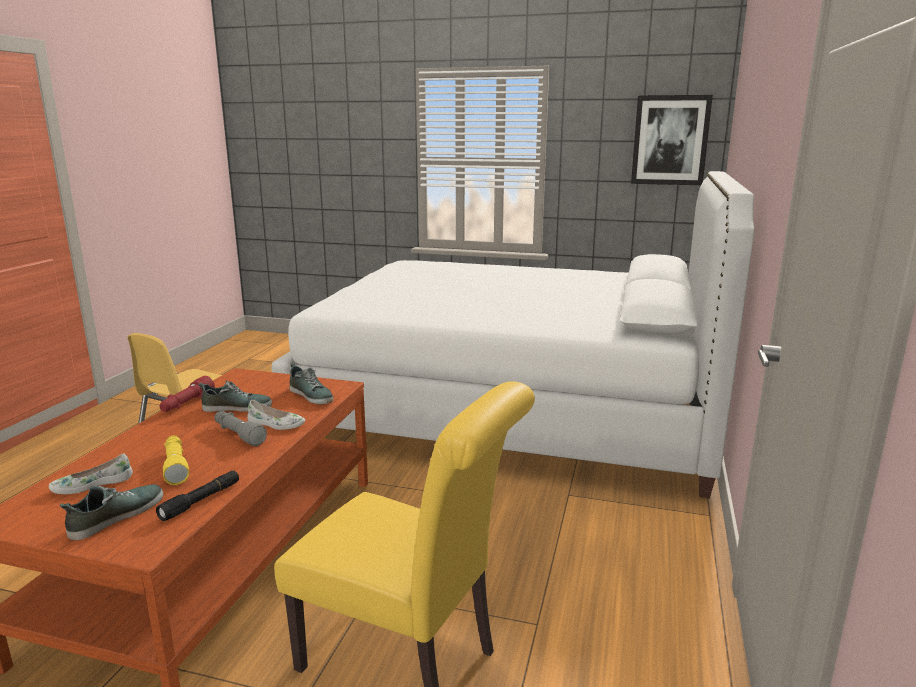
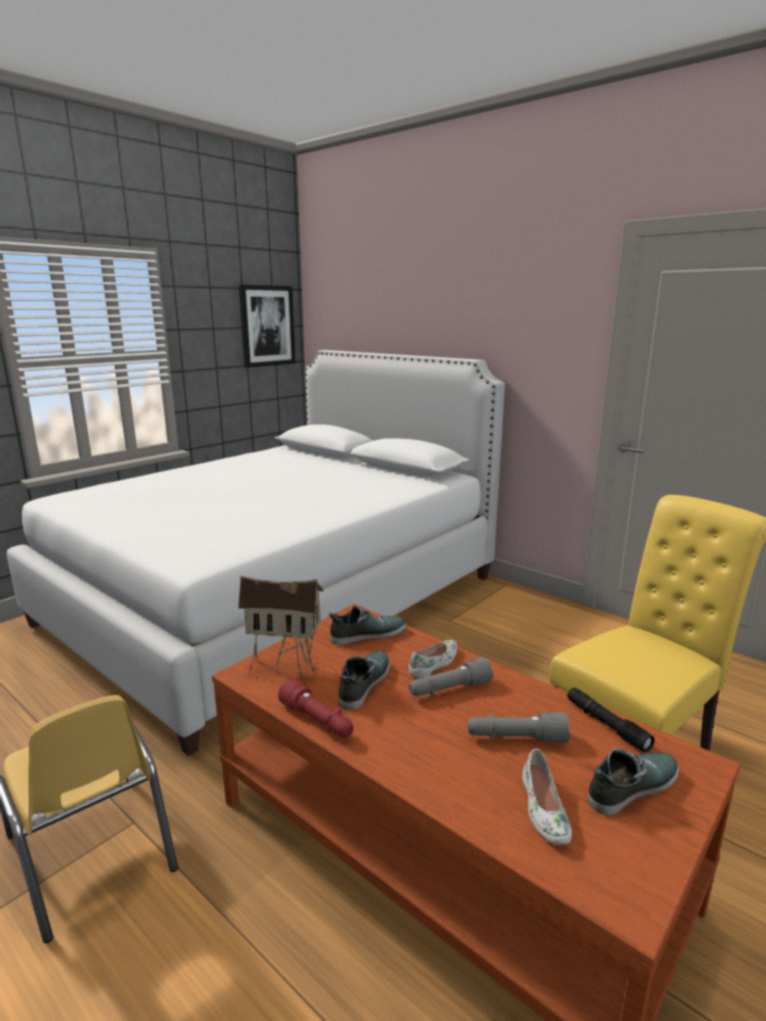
camera: 65 degrees left, 0 degrees up
shoe [60,484,163,540] -> shoe turned 90 degrees clockwise [587,748,679,815]
yellow flashlight [163,436,189,485] -> grey flashlight [467,712,571,742]
none -> toy house [238,575,324,679]

